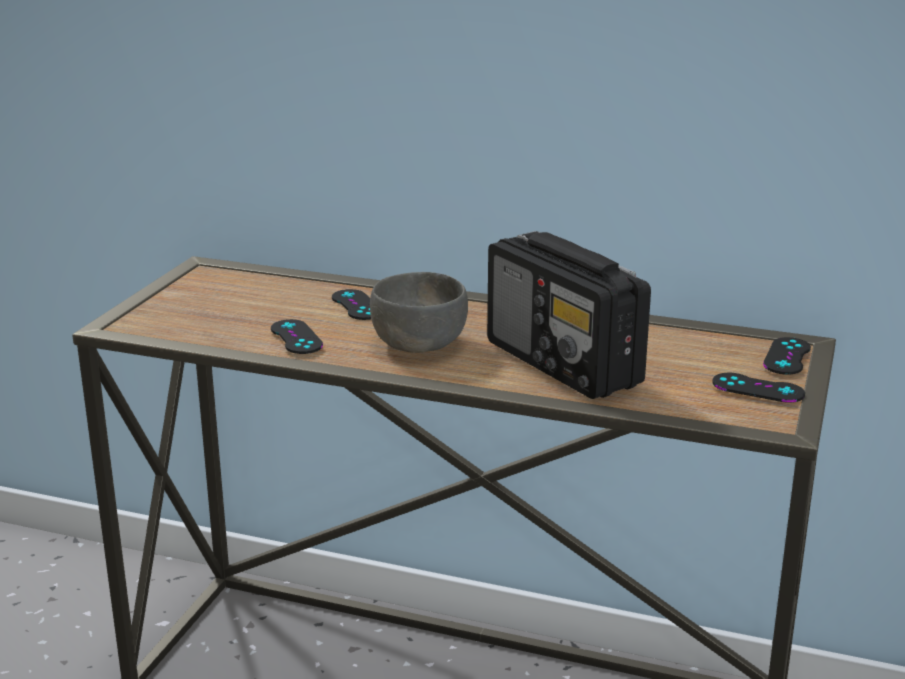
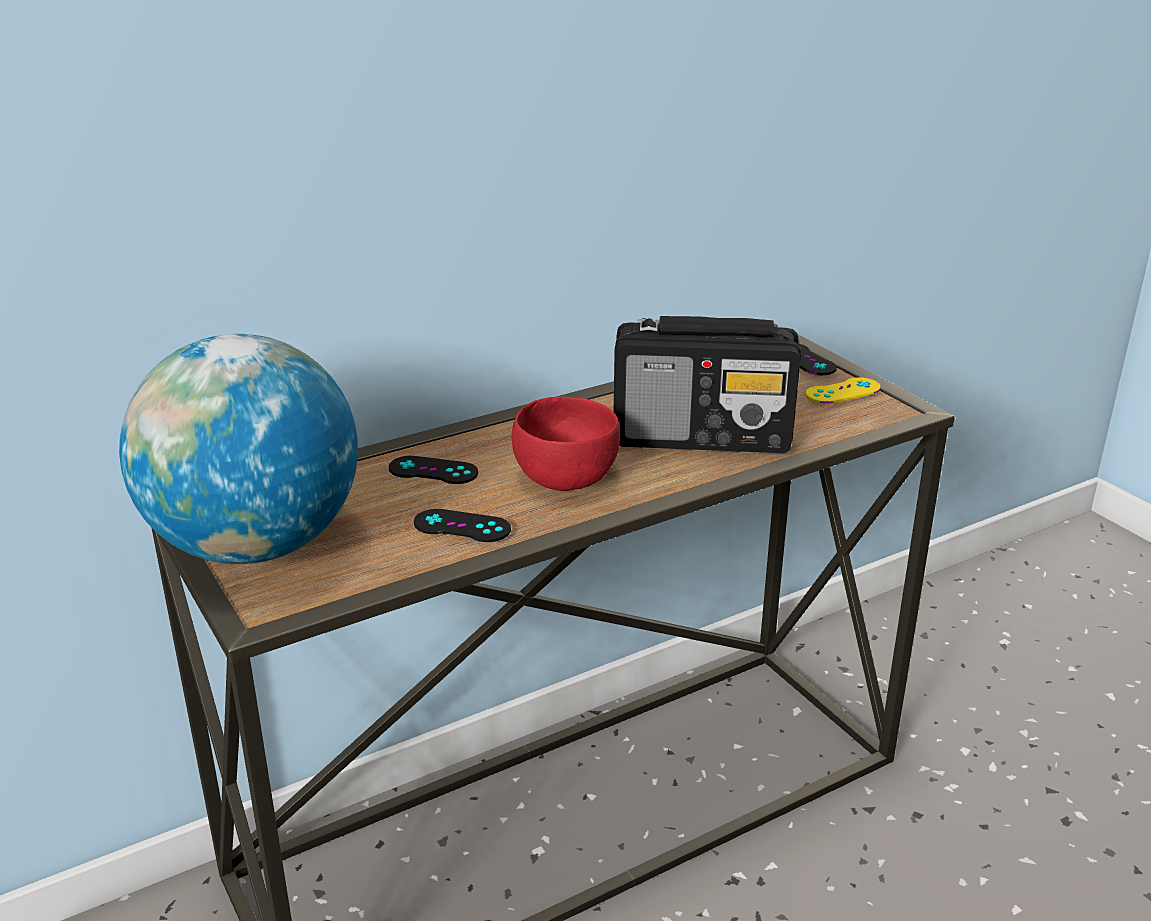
camera: 50 degrees left, 5 degrees up
grey bowl [370,272,468,353] -> red bowl [512,397,620,491]
black game controller [712,373,805,403] -> yellow game controller [806,377,881,404]
none -> globe [119,334,358,564]

